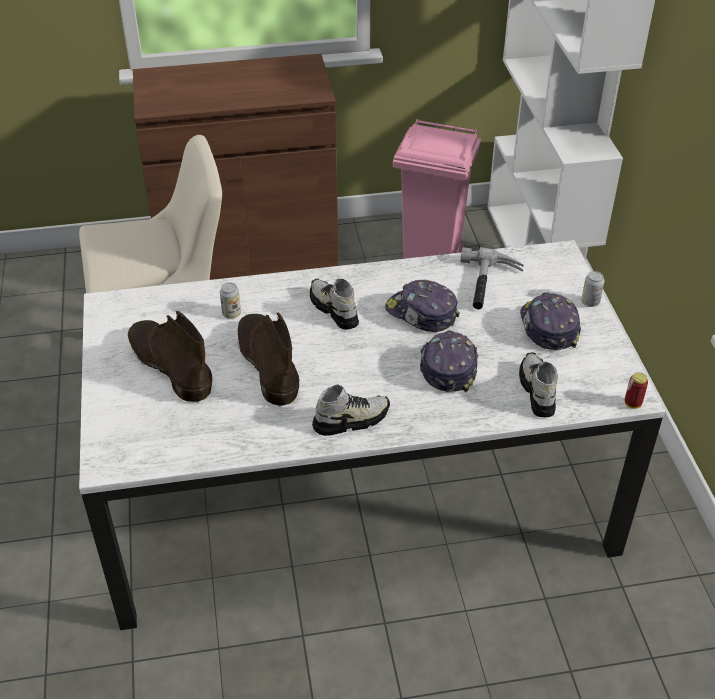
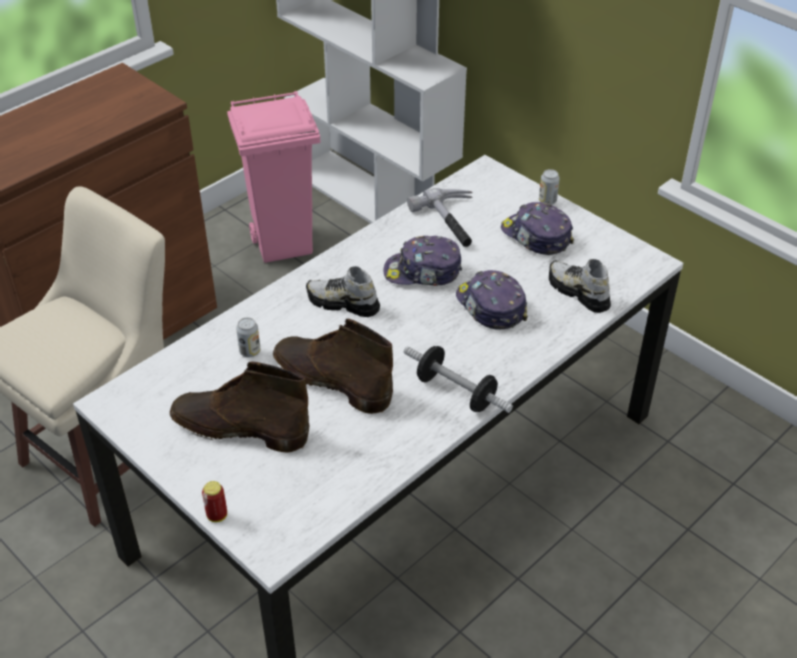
camera: 35 degrees left, 0 degrees up
shoe [312,384,390,436] -> dumbbell [404,346,513,413]
can [625,372,648,409] -> can moved to [202,481,227,522]

